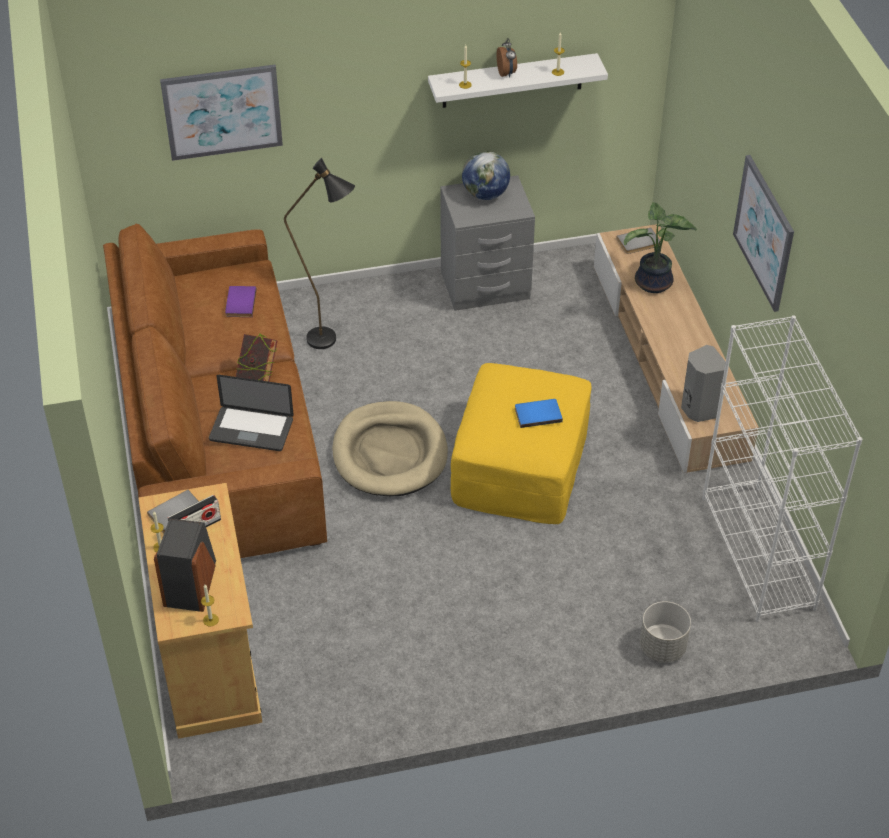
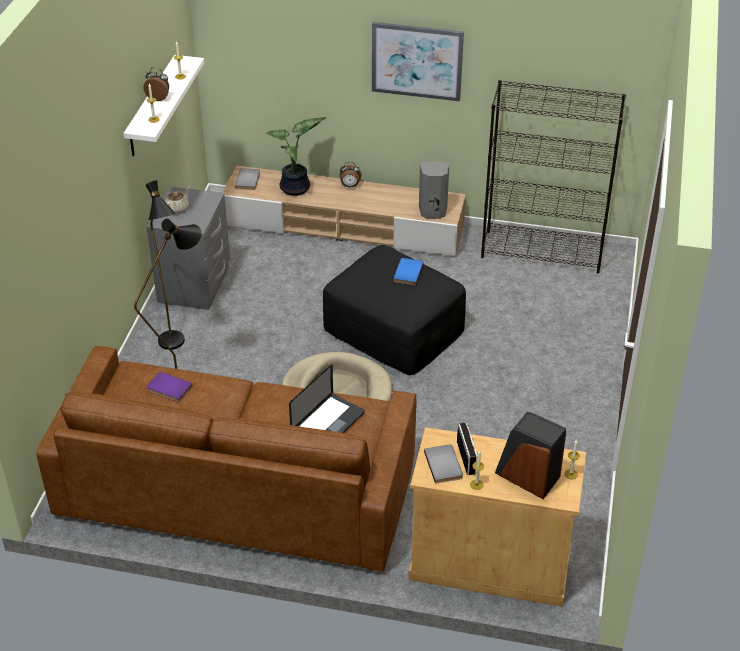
camera: 65 degrees left, 5 degrees down
picture [160,65,283,161] -> none
book [236,333,278,382] -> none
yellow ottoman [451,363,591,524] -> black ottoman [323,245,466,375]
globe [462,151,510,200] -> beige teapot [165,186,190,213]
grey planter [640,601,691,663] -> none
white bookcase [702,315,862,622] -> black bookcase [481,80,626,273]
none -> black floor lamp [145,180,185,350]
none -> alarm clock [339,162,361,187]

